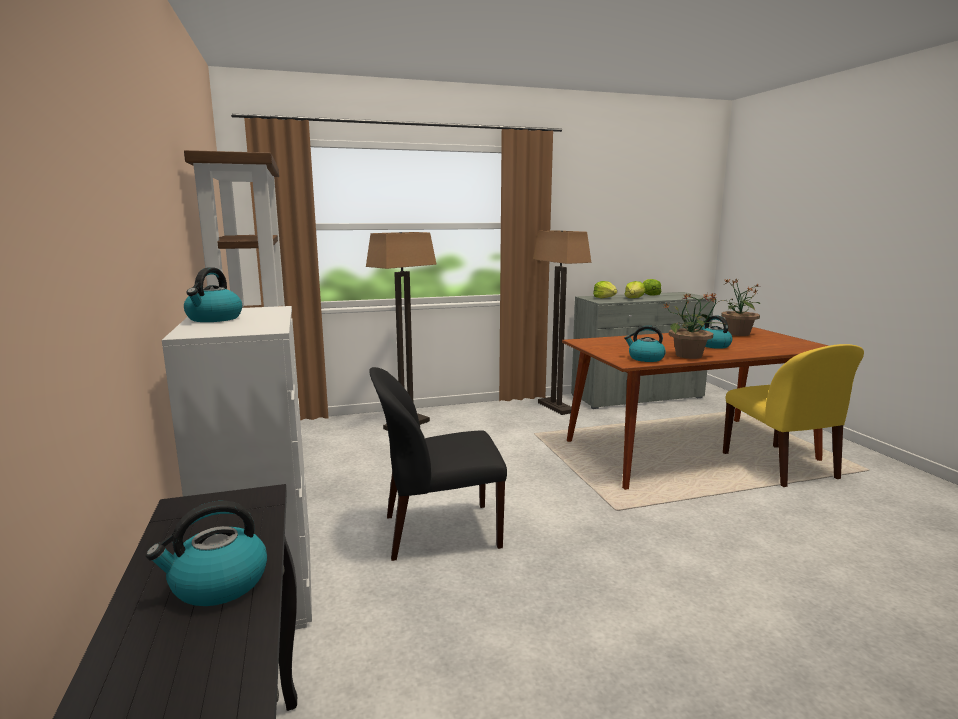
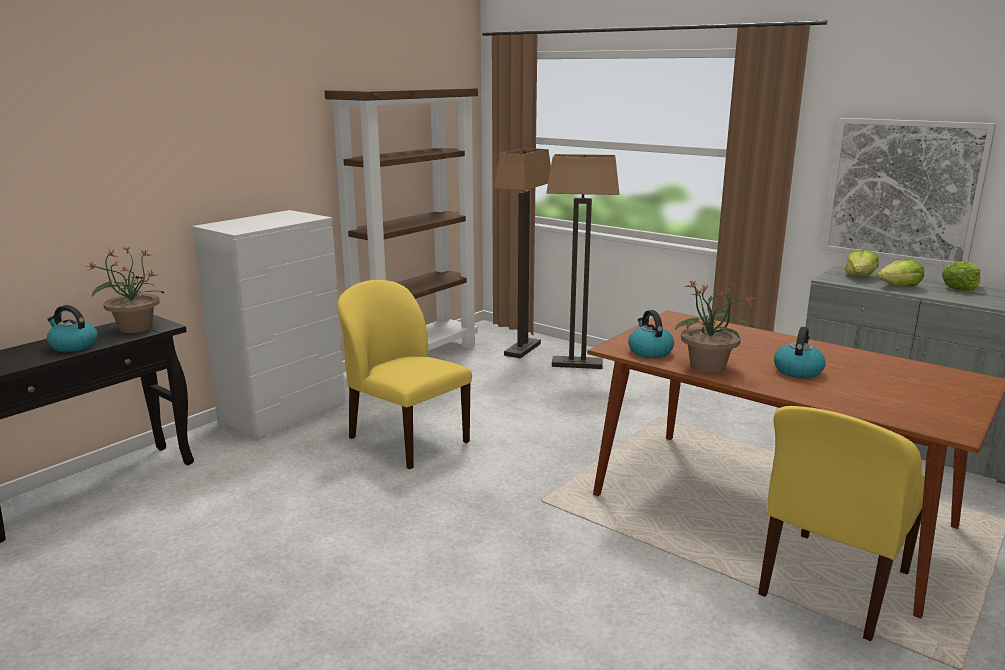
camera: 55 degrees right, 5 degrees up
kettle [184,267,242,322] -> none
black chair [369,367,507,561] -> yellow chair [337,280,472,469]
floor lamp [533,230,591,415] -> floor lamp moved to [494,148,551,358]
potted plant [717,278,760,336] -> potted plant moved to [87,246,164,333]
none -> picture [822,118,996,266]

